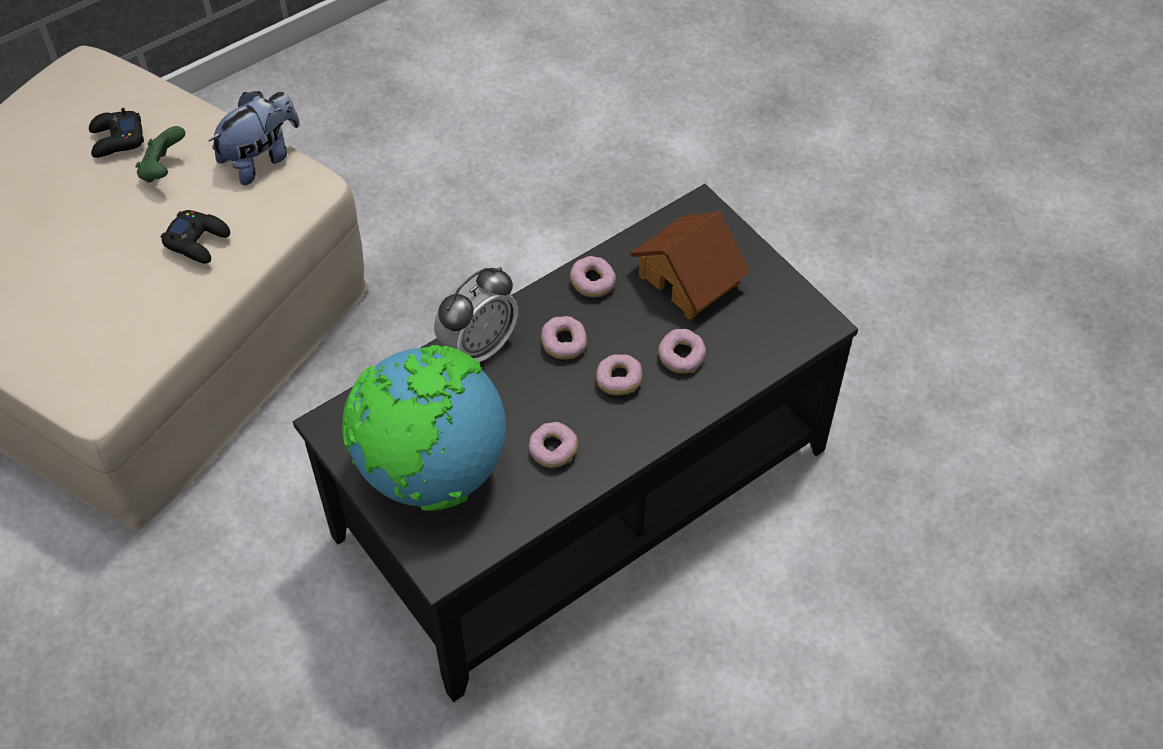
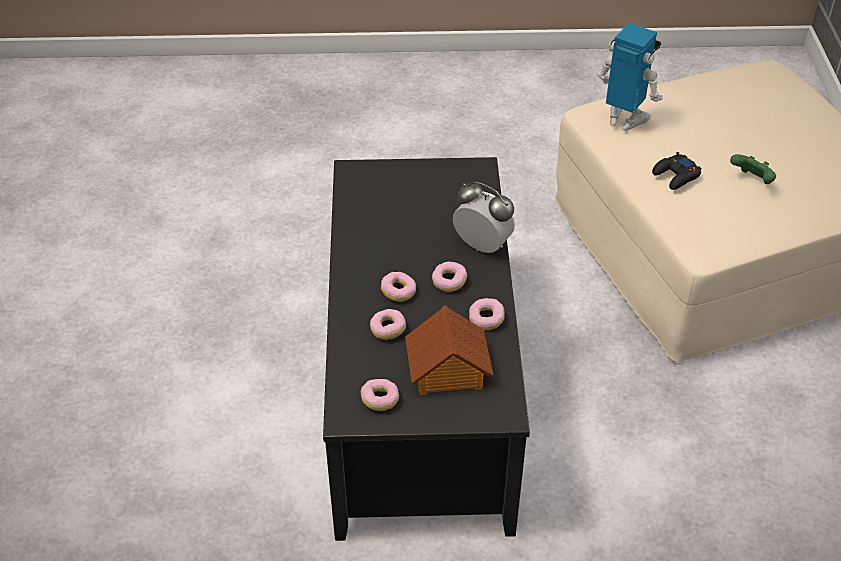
camera: 125 degrees right, 10 degrees down
black game controller [89,108,144,158] -> none
plush toy [209,91,300,185] -> none
globe [342,345,506,511] -> none
alarm clock [434,267,518,362] -> alarm clock turned 135 degrees clockwise [453,181,515,253]
donut [529,422,578,468] -> donut moved to [360,379,399,411]
none -> toy robot [598,23,663,131]

